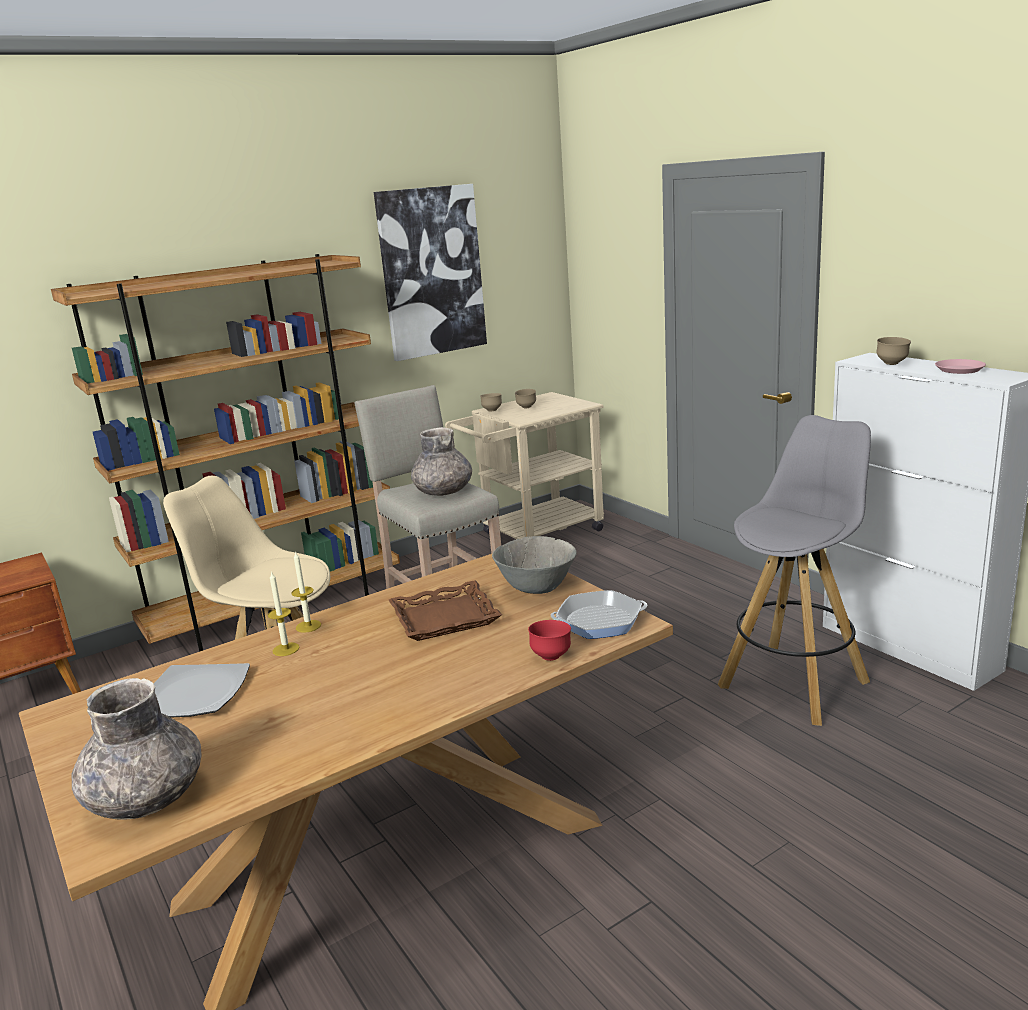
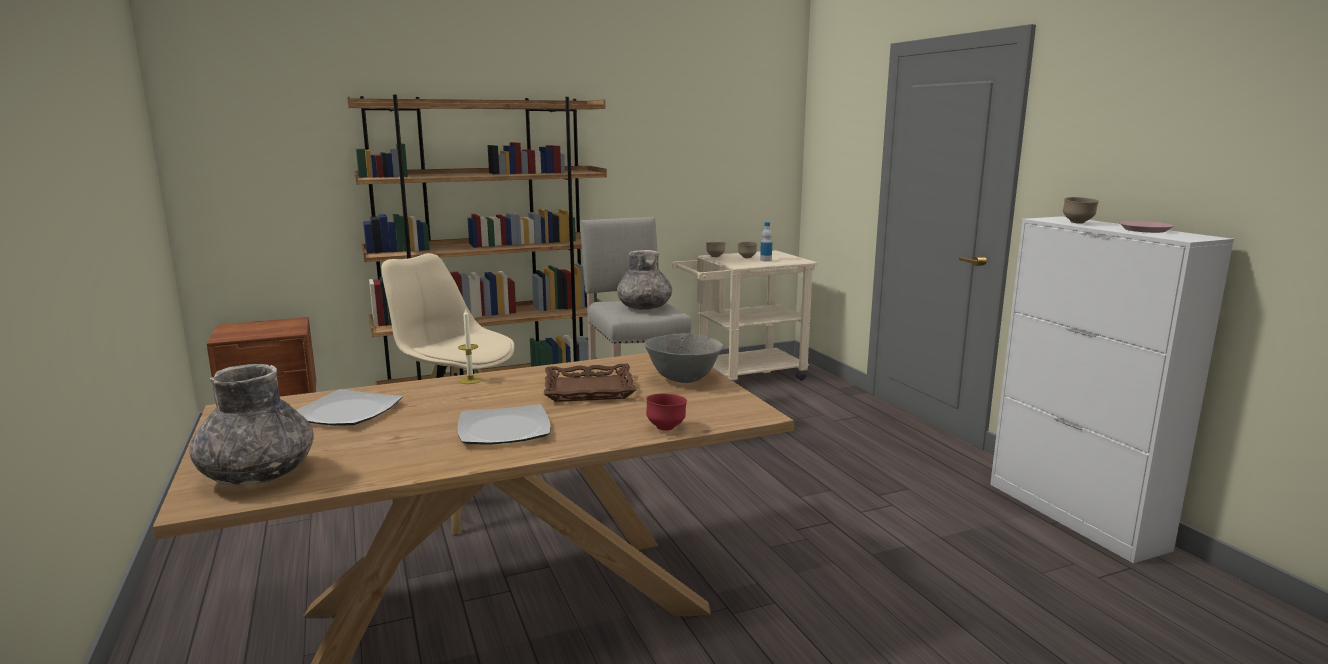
camera: 10 degrees right, 5 degrees down
candle [268,571,300,656] -> none
picture [374,184,487,361] -> none
frying pan [551,590,647,639] -> none
grey stool [718,415,871,726] -> none
none -> plate [457,404,551,445]
none -> bottle [760,222,772,262]

